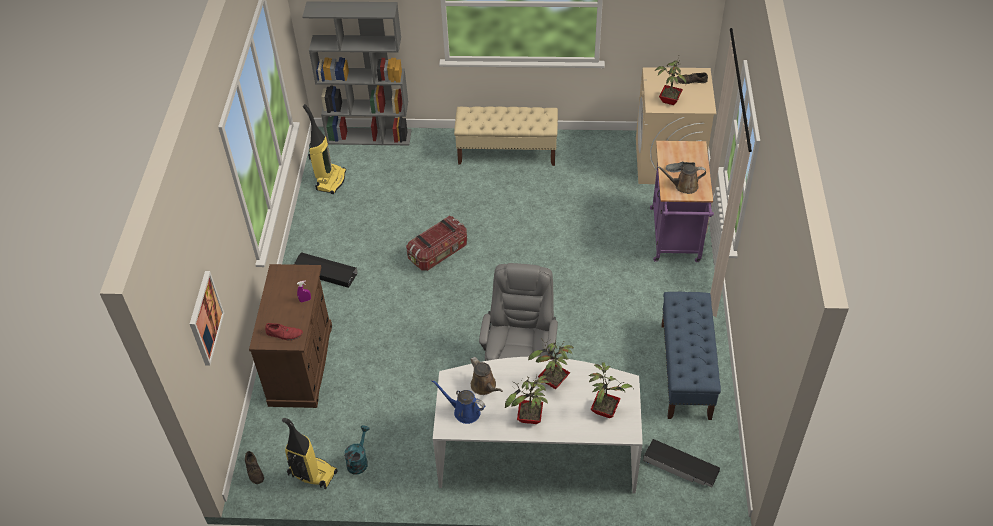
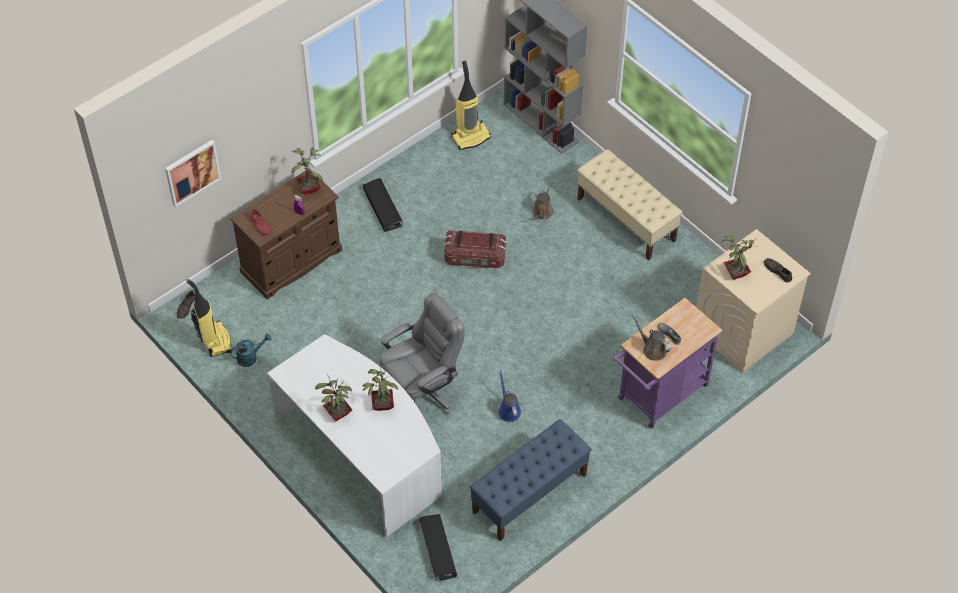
camera: 45 degrees right, 5 degrees up
blue watering can [432,380,485,424] -> blue watering can moved to [499,371,521,422]
brown watering can [470,357,503,395] -> brown watering can moved to [533,188,553,220]
potted plant [589,362,632,418] -> potted plant moved to [291,148,323,195]

